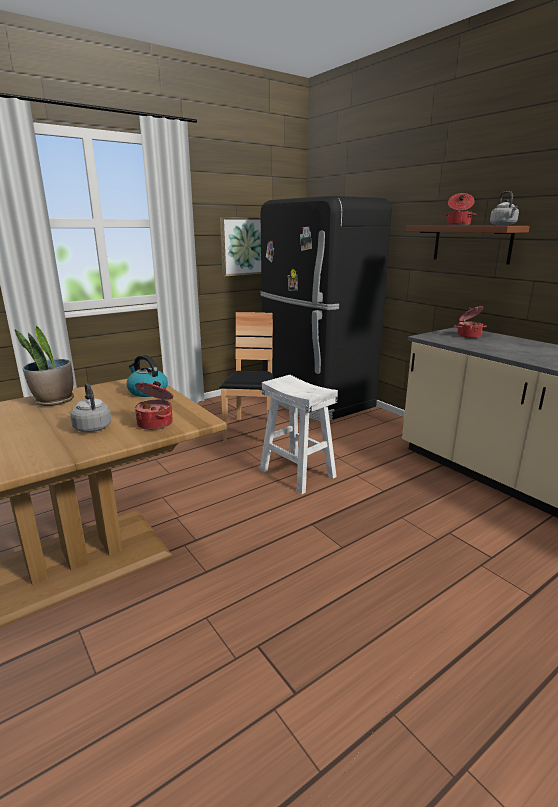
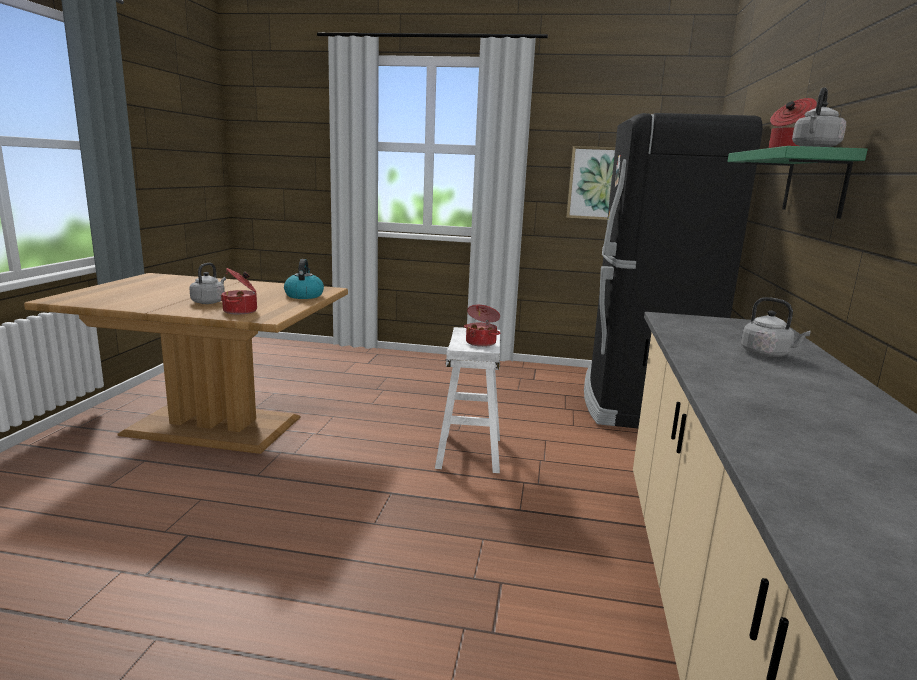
camera: 45 degrees right, 5 degrees down
potted plant [15,326,74,406] -> none
brown chair [219,312,273,443] -> none
brown shelf [406,226,530,264] -> green shelf [727,146,868,219]
cooking pot [454,306,487,339] -> cooking pot moved to [464,305,500,347]
none -> grey kettle [741,297,811,357]

